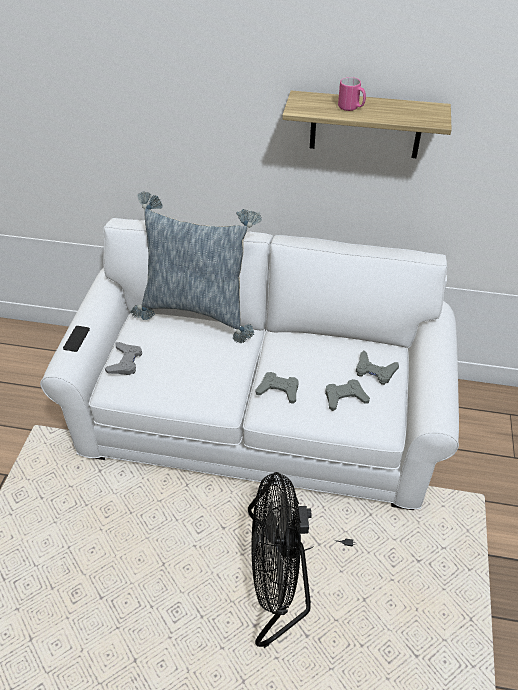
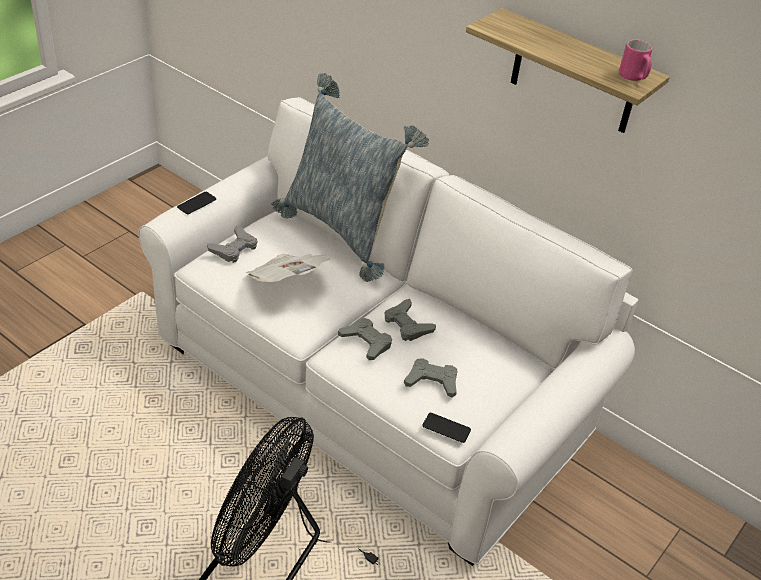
camera: 25 degrees right, 5 degrees down
pink mug [338,77,366,111] -> pink mug moved to [619,40,652,81]
grey game controller [356,351,399,385] -> grey game controller moved to [385,299,436,341]
none -> newspaper [246,254,330,282]
none -> phone [423,413,471,443]

